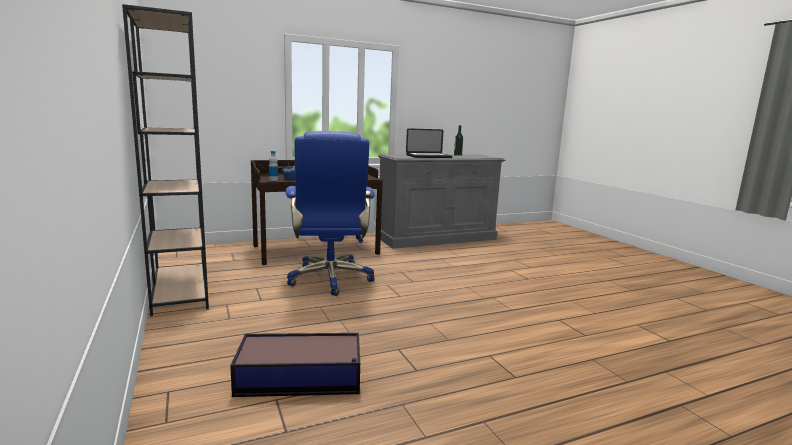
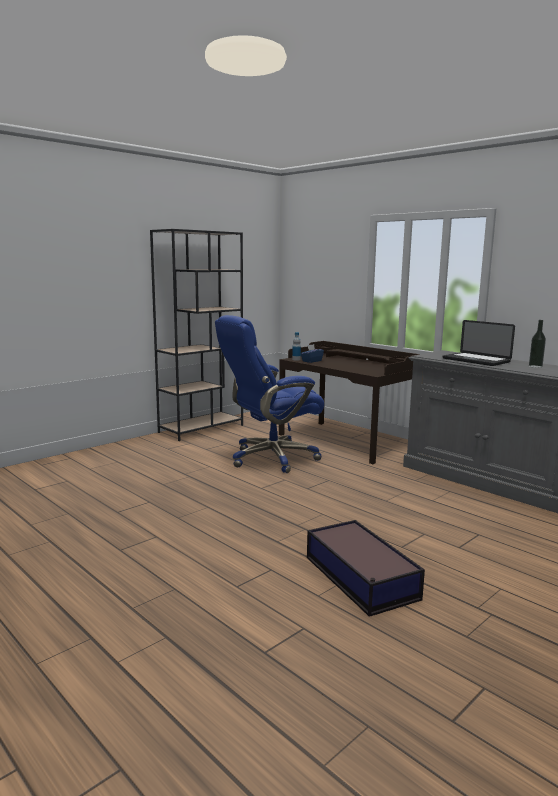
camera: 70 degrees right, 0 degrees up
storage box [230,333,360,397] -> storage box moved to [307,520,425,617]

